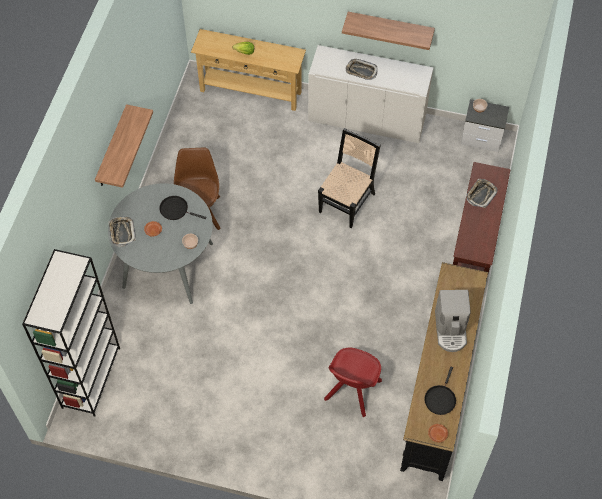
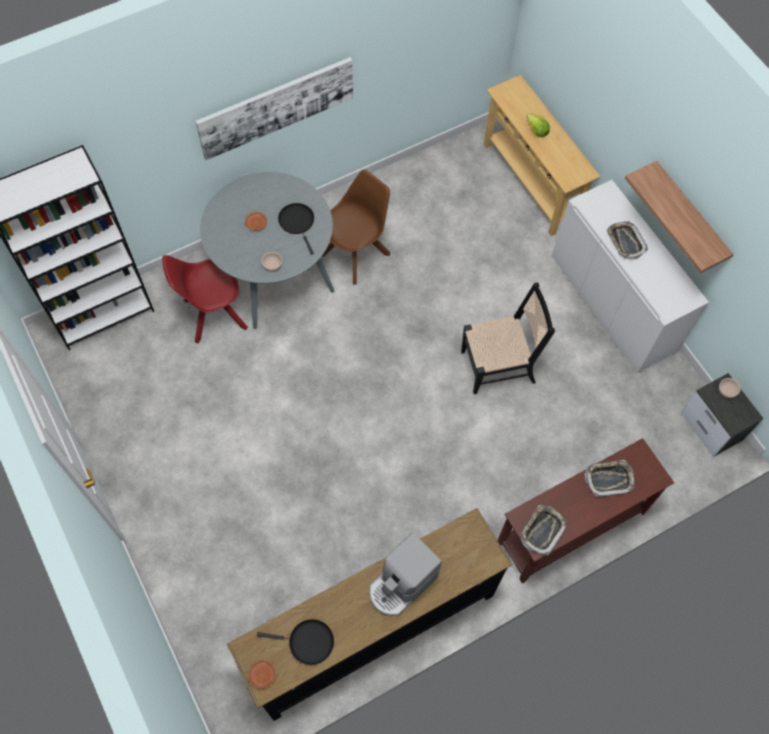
camera: 45 degrees right, 5 degrees up
shelf [95,104,153,188] -> picture [195,57,353,160]
tray [109,217,136,247] -> tray moved to [521,505,567,555]
red chair [324,348,382,417] -> red chair moved to [162,255,248,343]
black frying pan [424,367,456,415] -> black frying pan turned 150 degrees counterclockwise [257,619,334,665]

